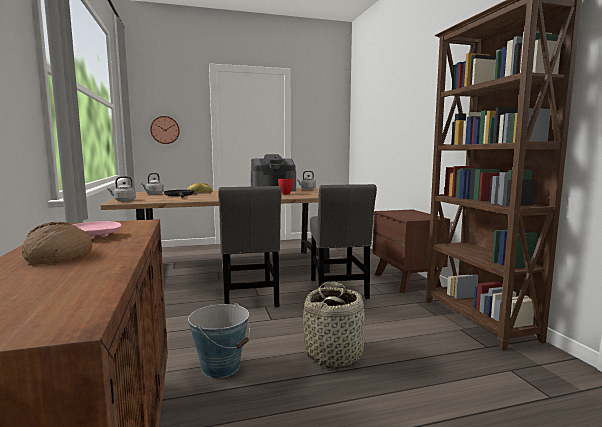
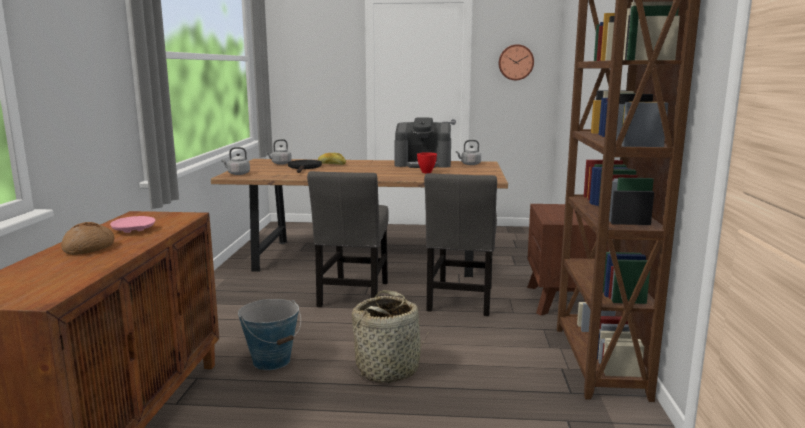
camera: 20 degrees right, 5 degrees up
wall clock [150,116,180,144] -> wall clock moved to [499,44,534,80]

